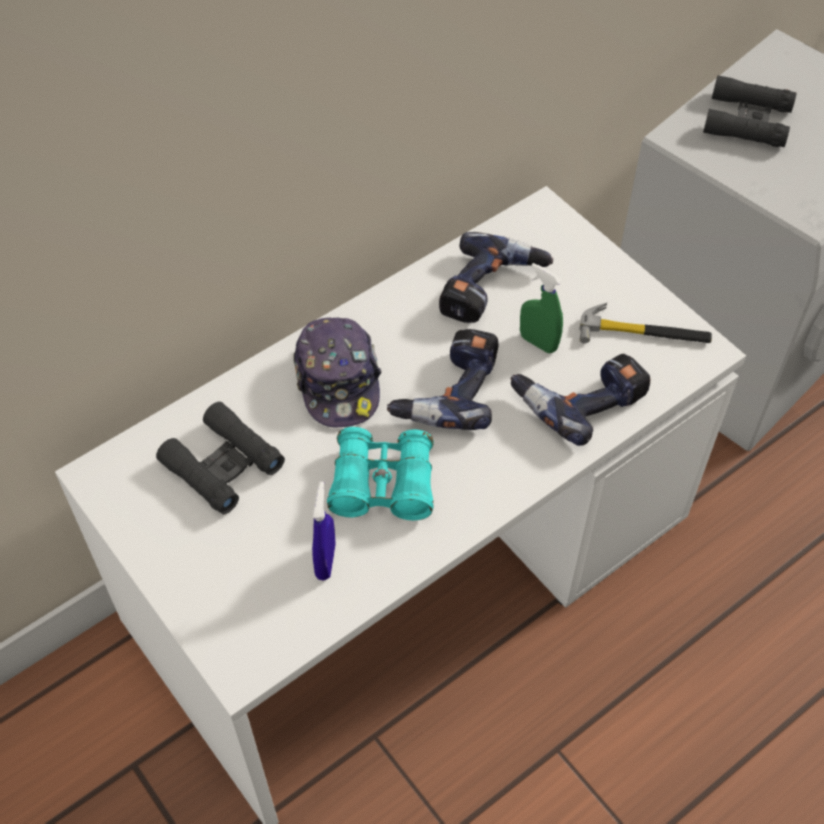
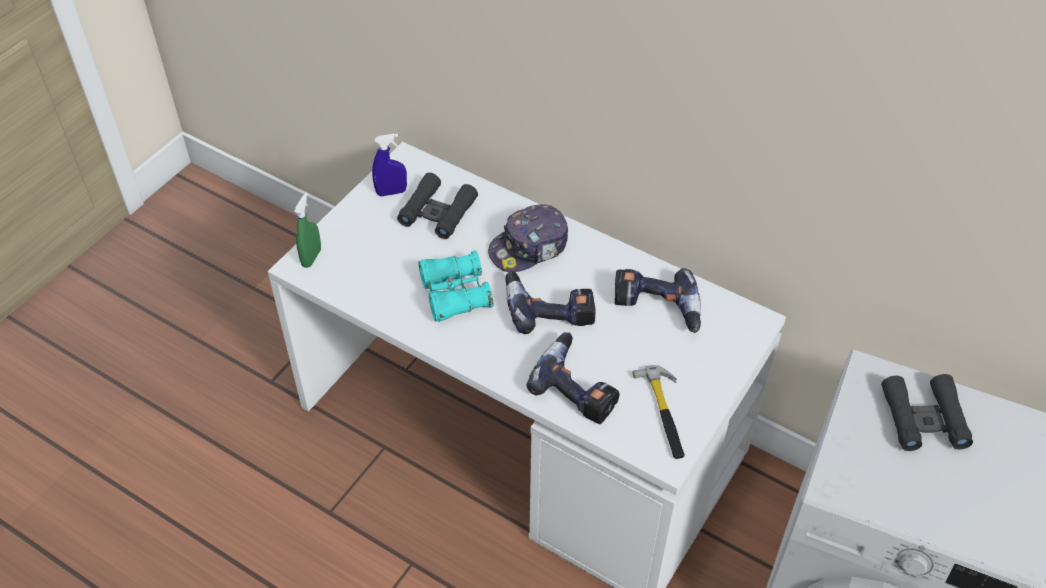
camera: 70 degrees right, 5 degrees down
blue spray bottle [312,481,336,581] -> blue spray bottle moved to [372,133,407,196]
green spray bottle [520,263,563,353] -> green spray bottle moved to [294,193,321,268]

